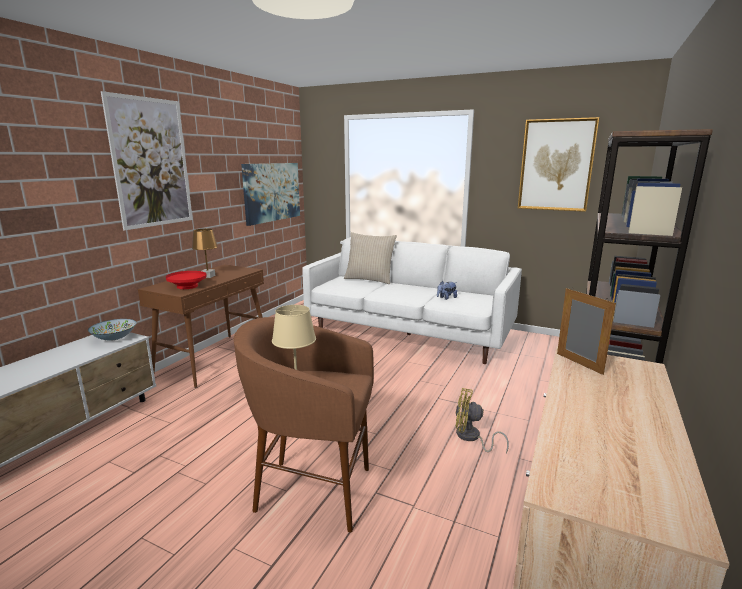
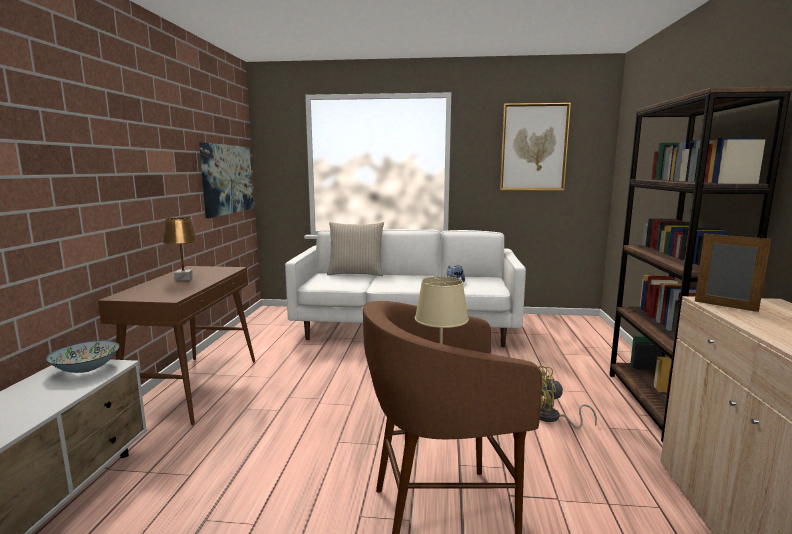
camera: 20 degrees left, 5 degrees down
picture [101,91,193,230] -> none
red bowl [166,271,206,289] -> none

